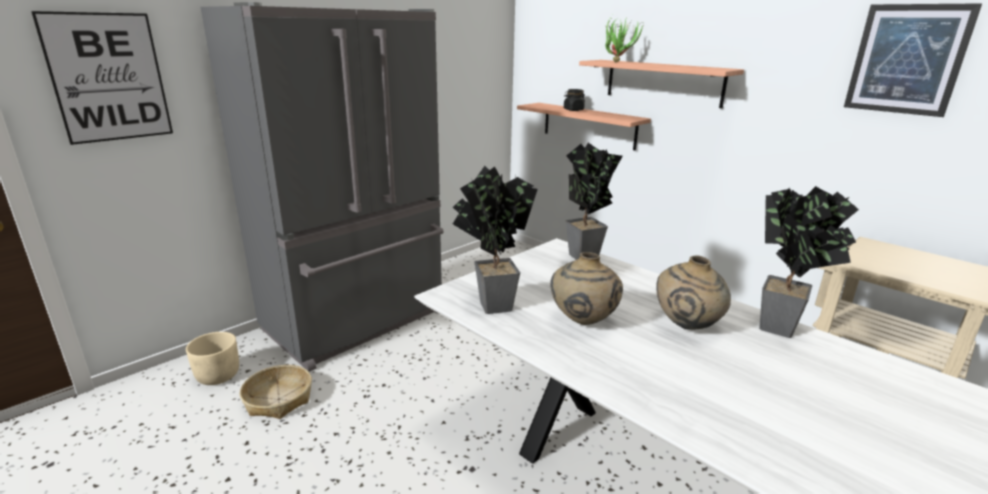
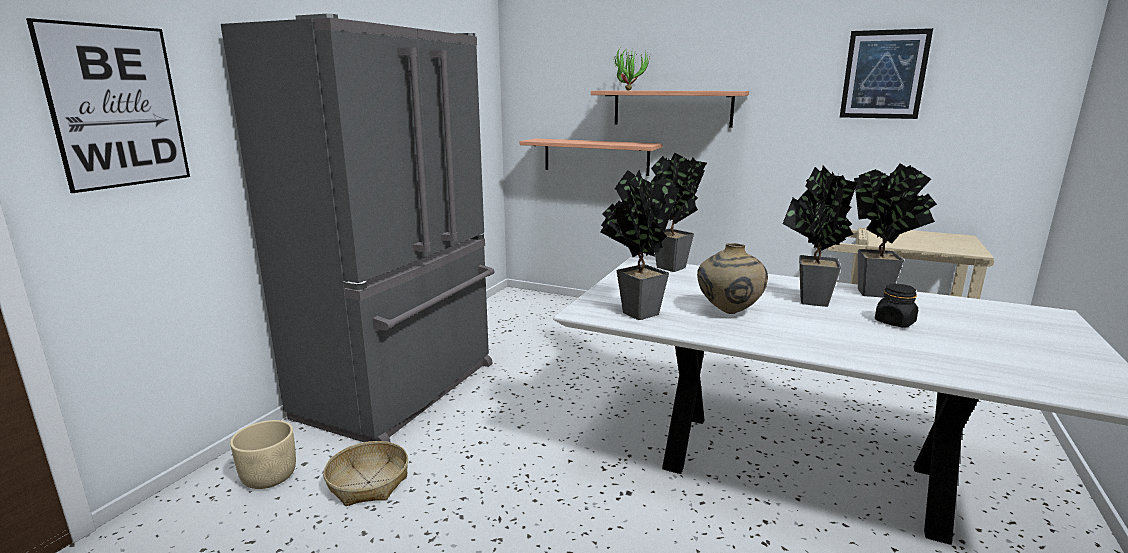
camera: 20 degrees left, 5 degrees down
black jar [564,89,585,111] -> black jar moved to [875,284,918,327]
beige vase [656,255,731,330] -> potted plant [782,166,858,307]

